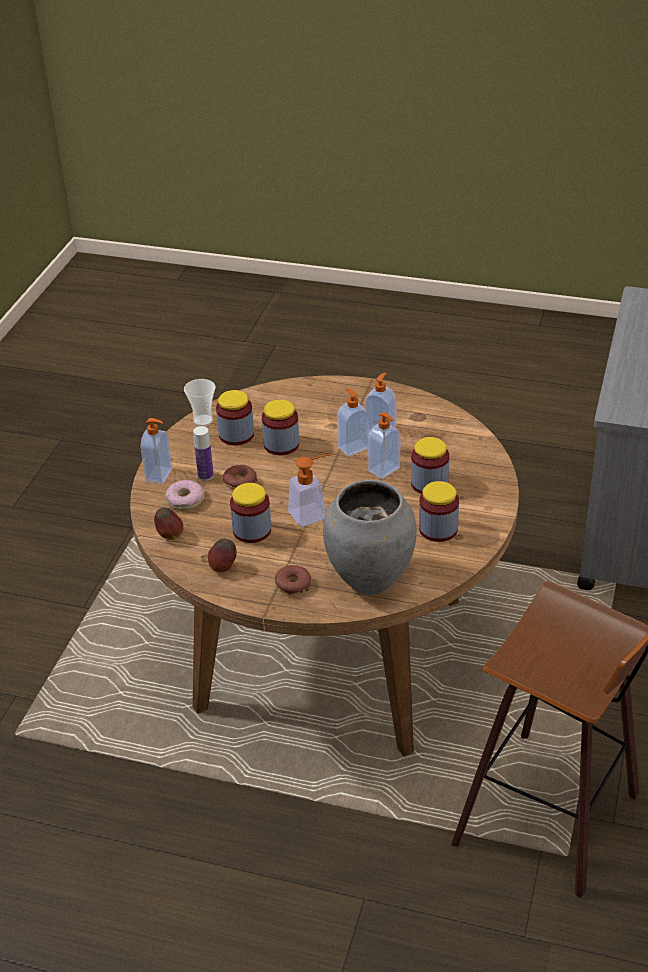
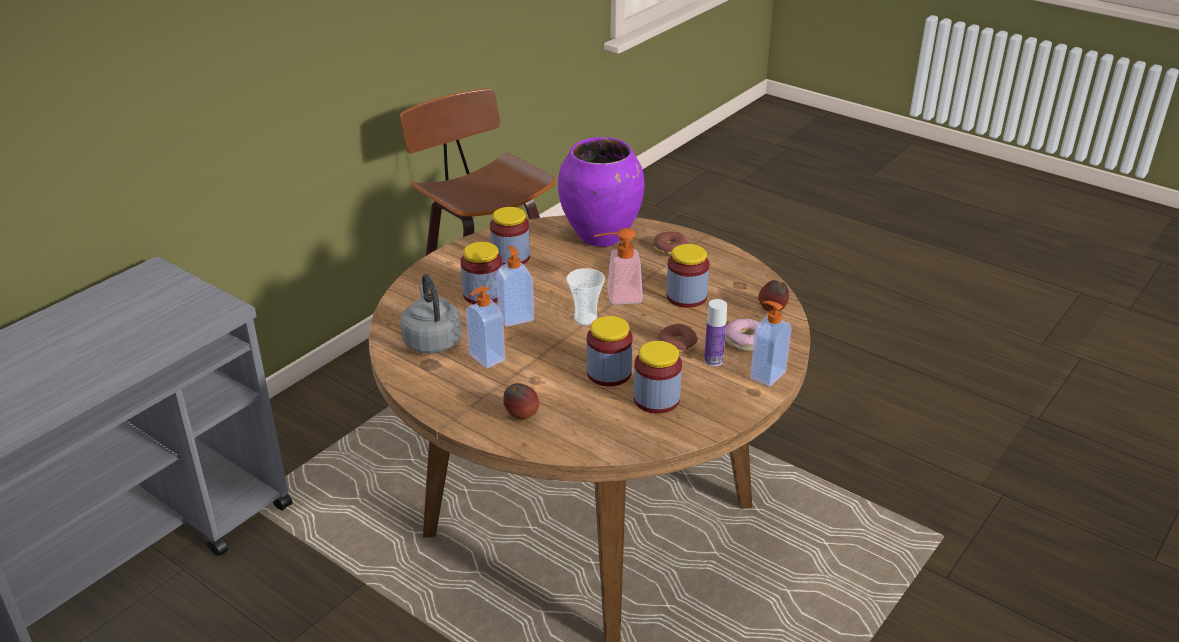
camera: 160 degrees left, 5 degrees down
cup [184,379,216,426] -> cup moved to [566,268,605,326]
apple [208,539,237,573] -> apple moved to [503,383,539,420]
grey vase [323,480,417,595] -> purple vase [558,137,645,247]
soap dispenser [337,388,369,457] -> none
none -> grey kettle [400,274,462,354]

